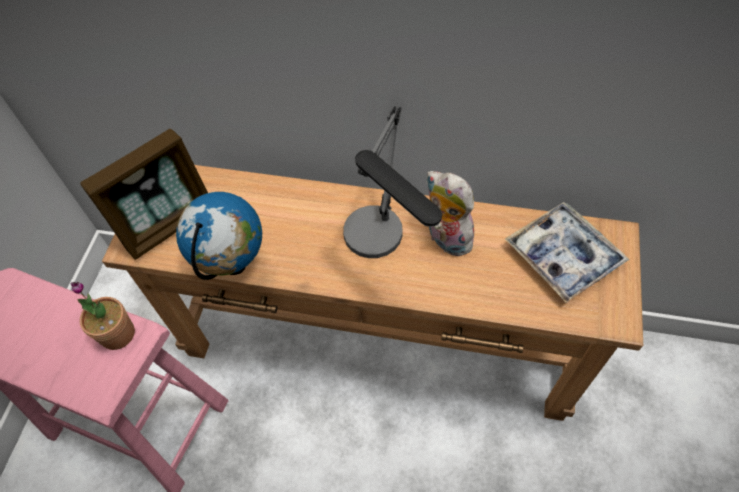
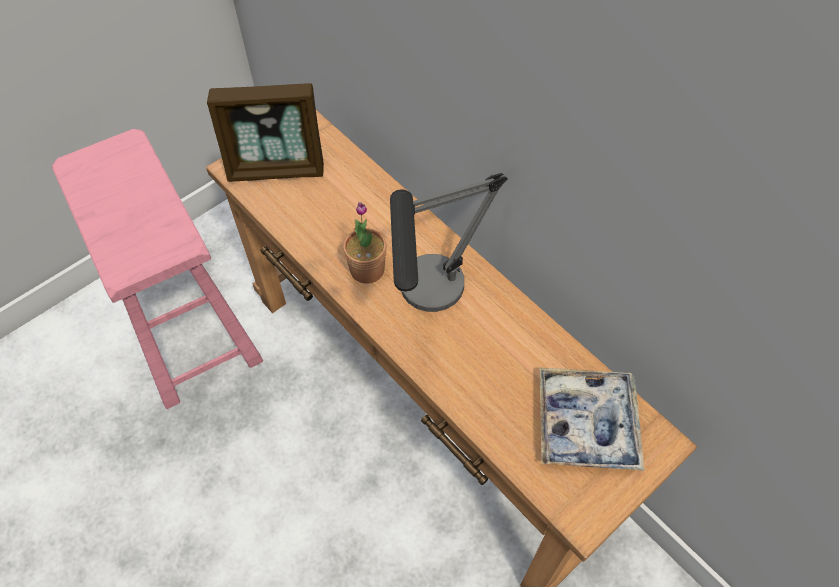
camera: 35 degrees right, 0 degrees up
potted plant [70,282,135,350] -> potted plant moved to [343,202,387,284]
globe [176,192,262,280] -> none
plush toy [427,171,476,256] -> none

